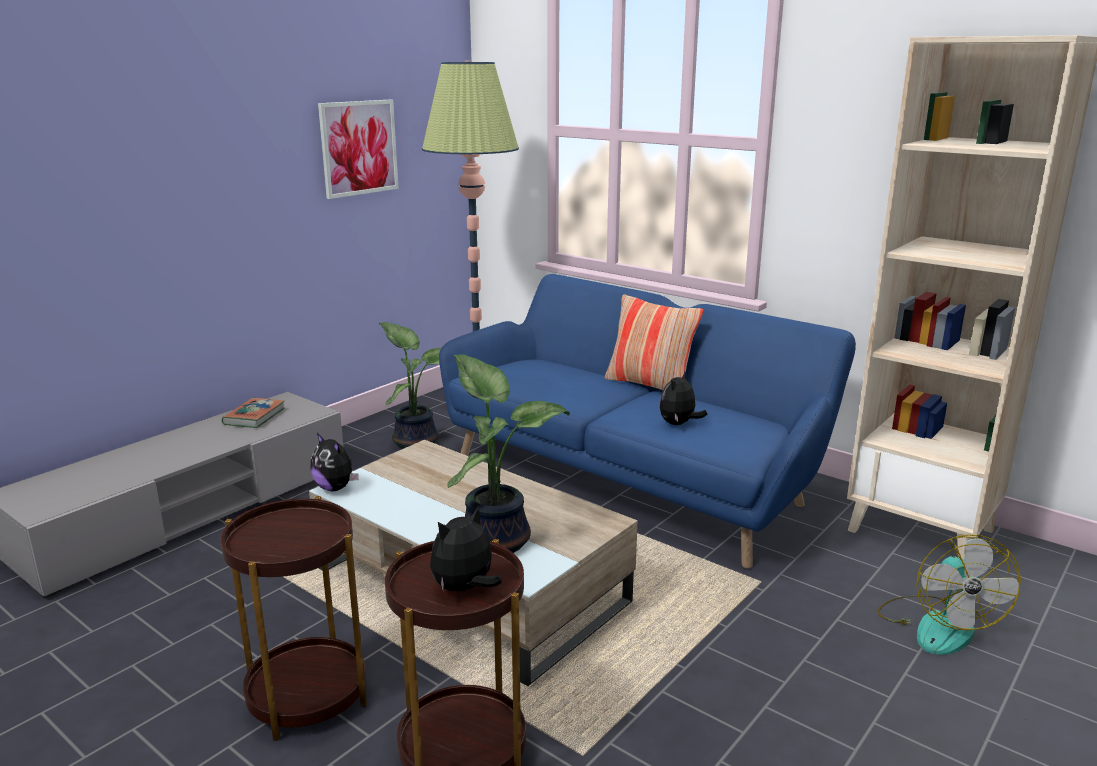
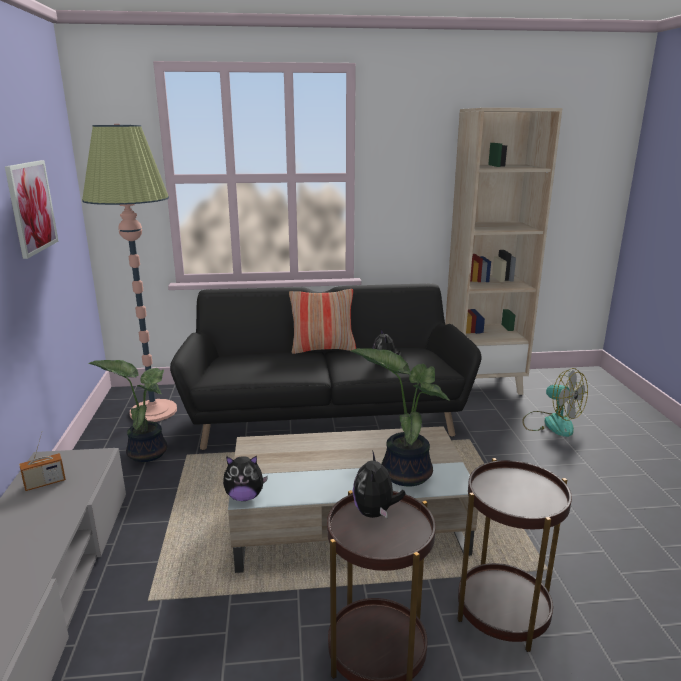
camera: 45 degrees left, 0 degrees up
book [222,398,285,428] -> radio [19,431,66,491]
plush toy [430,507,502,592] -> plush toy moved to [353,450,406,518]
blue sofa [439,274,856,569] -> black sofa [170,283,482,450]

